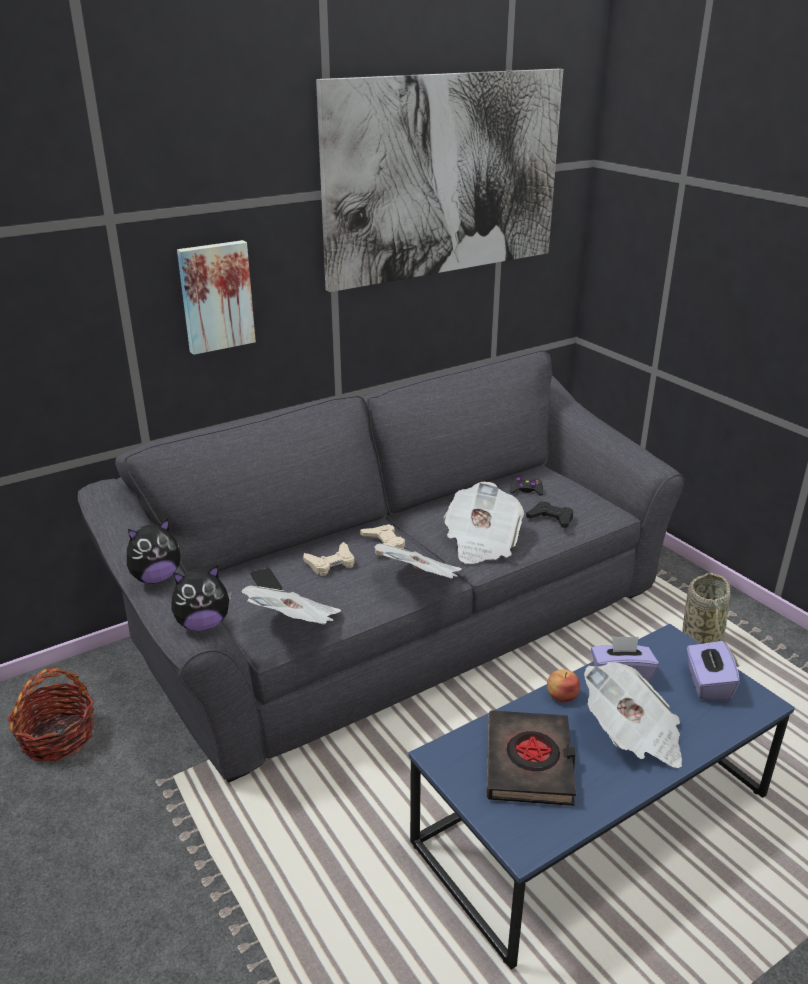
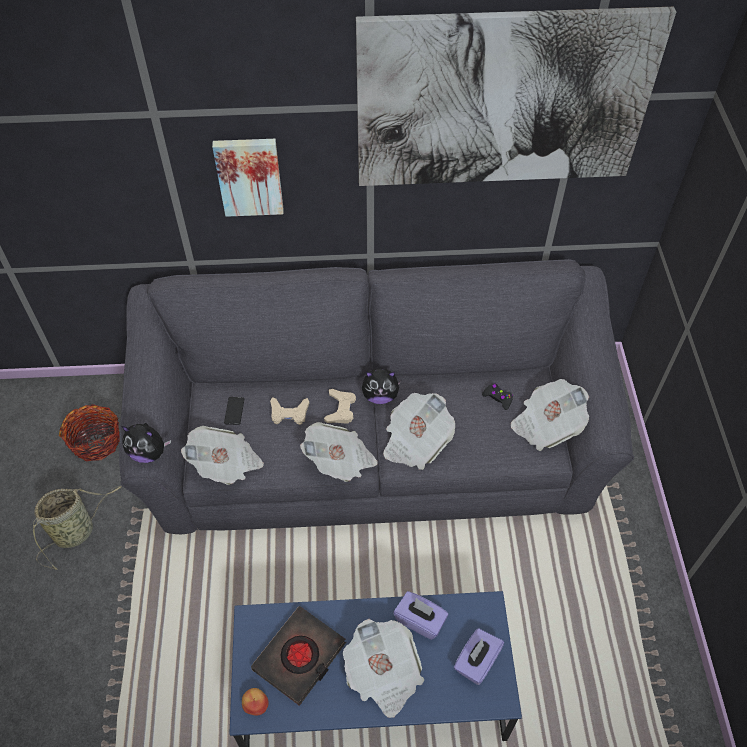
camera: 30 degrees right, 25 degrees up
plush toy [127,519,180,584] -> plush toy moved to [362,368,402,404]
black game controller [526,501,573,528] -> none
apple [547,669,580,702] -> apple moved to [242,688,269,716]
basket [682,573,740,667] -> basket moved to [33,486,121,570]
none -> newspaper [511,379,589,451]

